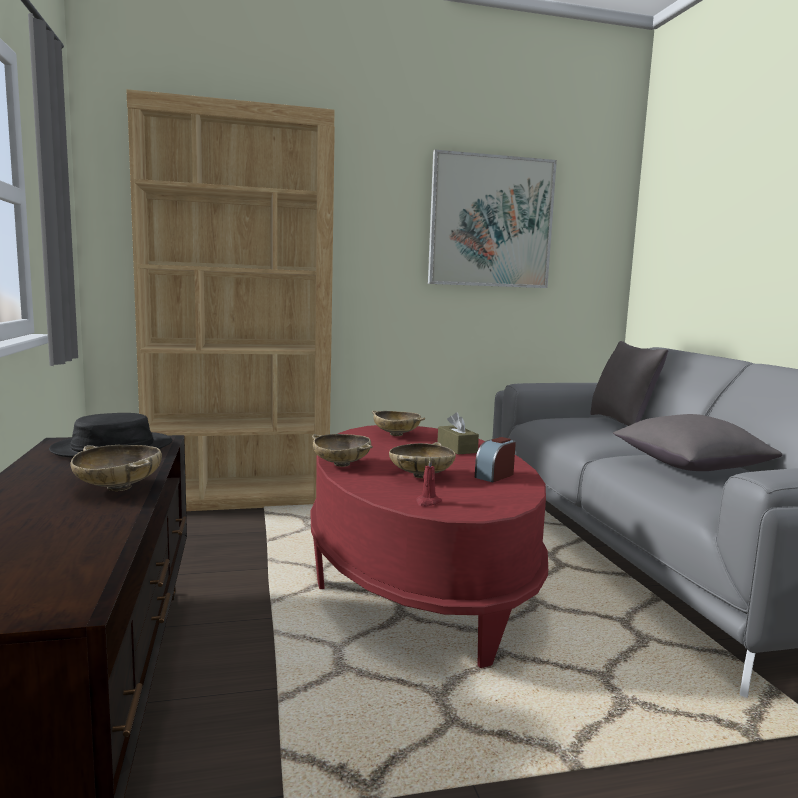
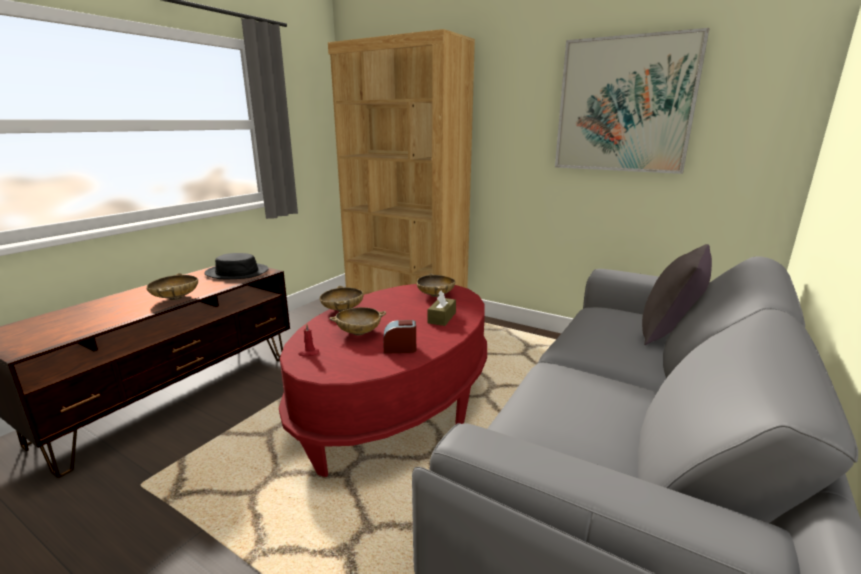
camera: 45 degrees right, 10 degrees up
grey pillow [613,414,782,471] -> none

